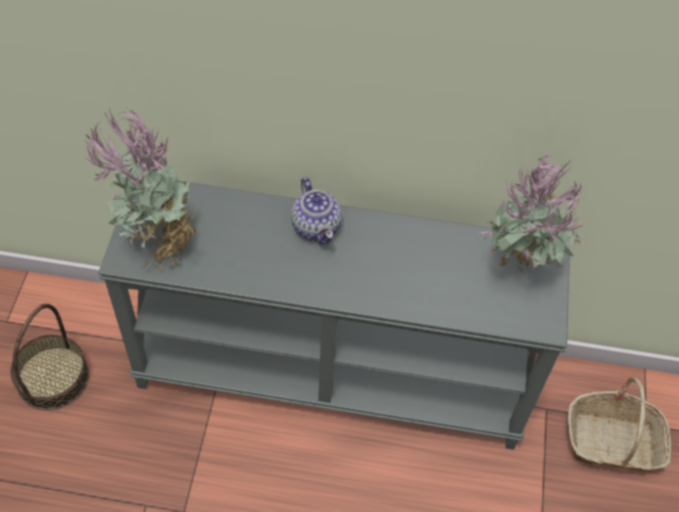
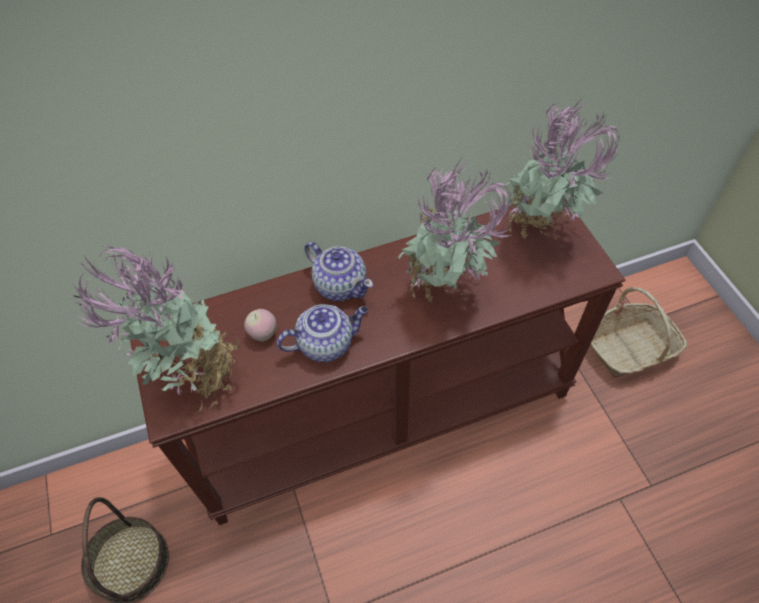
camera: 25 degrees left, 0 degrees up
grey console table [98,180,570,450] -> brown console table [130,198,626,525]
none -> apple [244,309,276,341]
none -> teapot [277,304,368,362]
none -> potted plant [398,156,512,302]

